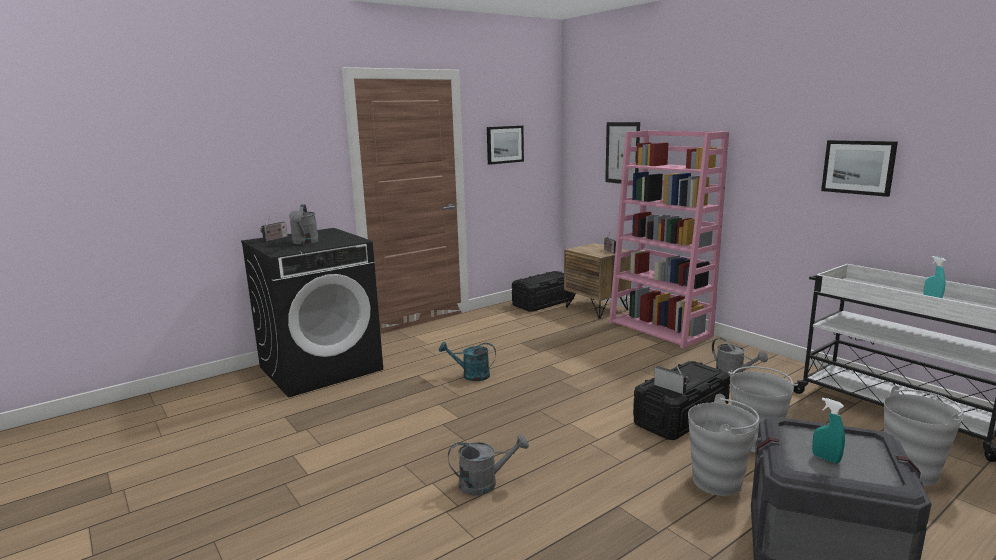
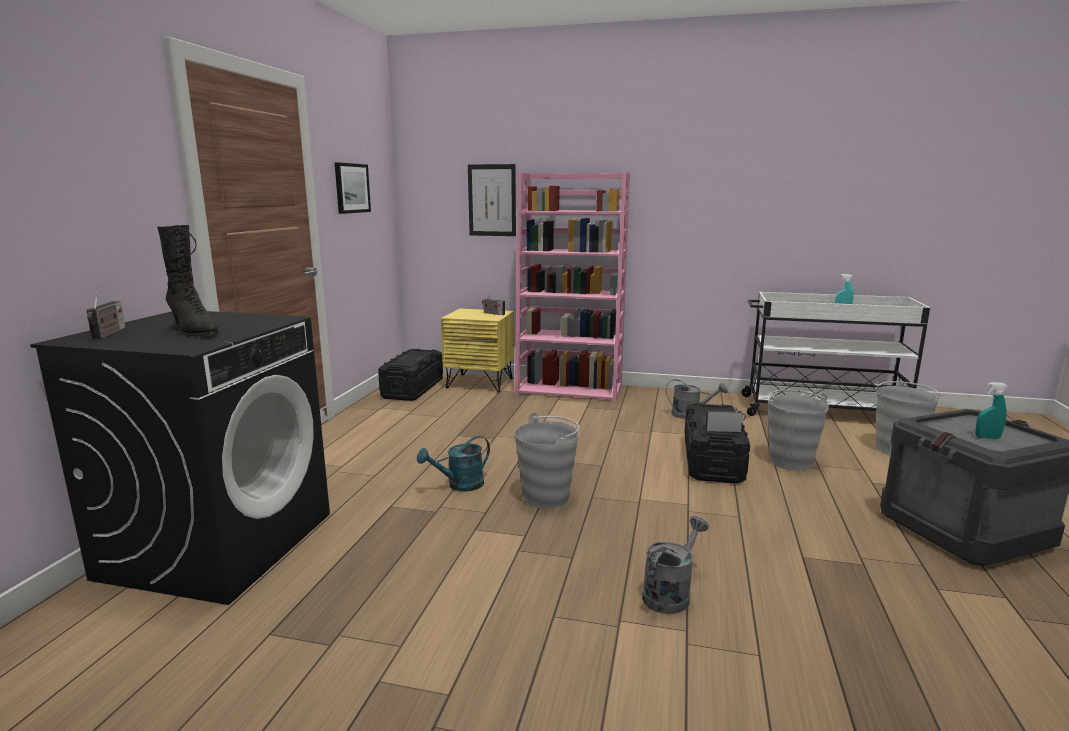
camera: 40 degrees left, 0 degrees up
grey watering can [289,204,319,244] -> black boot [157,225,219,337]
brown nightstand [564,243,631,319] -> yellow nightstand [441,309,514,392]
grey bucket [688,394,759,496] -> grey bucket moved to [514,413,579,509]
picture [821,140,898,197] -> none

